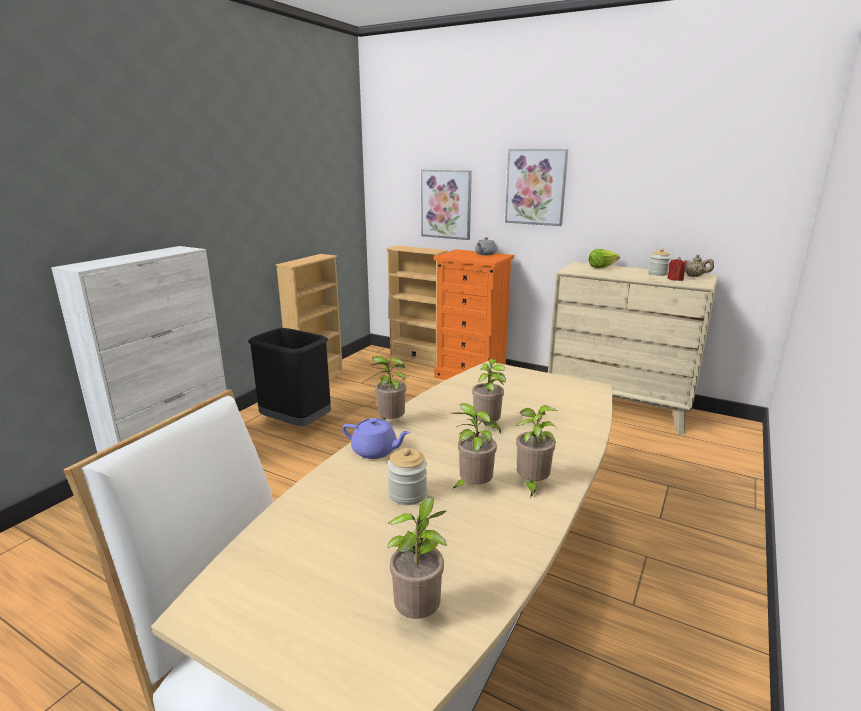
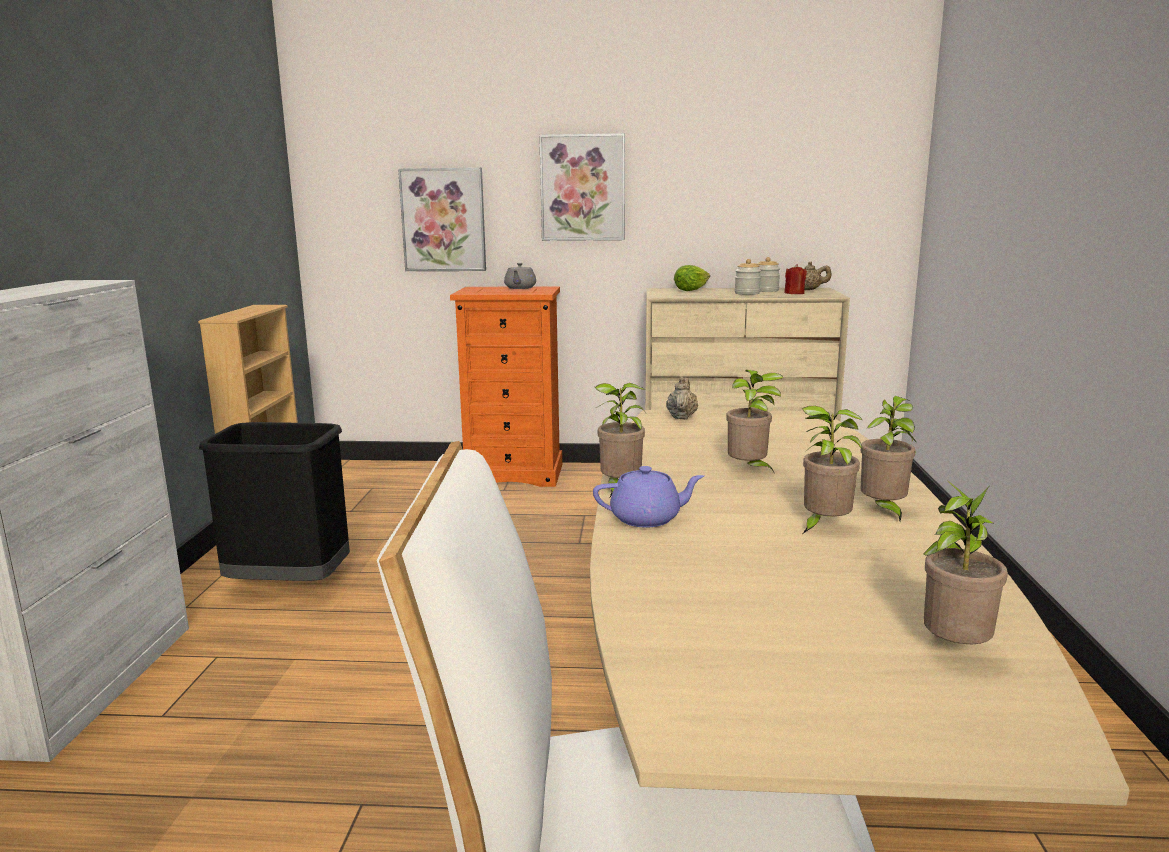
camera: 25 degrees left, 5 degrees down
beige bookcase [386,245,448,367] -> none
jar [387,448,427,505] -> jar moved to [735,259,761,295]
none -> beige teapot [666,377,698,420]

